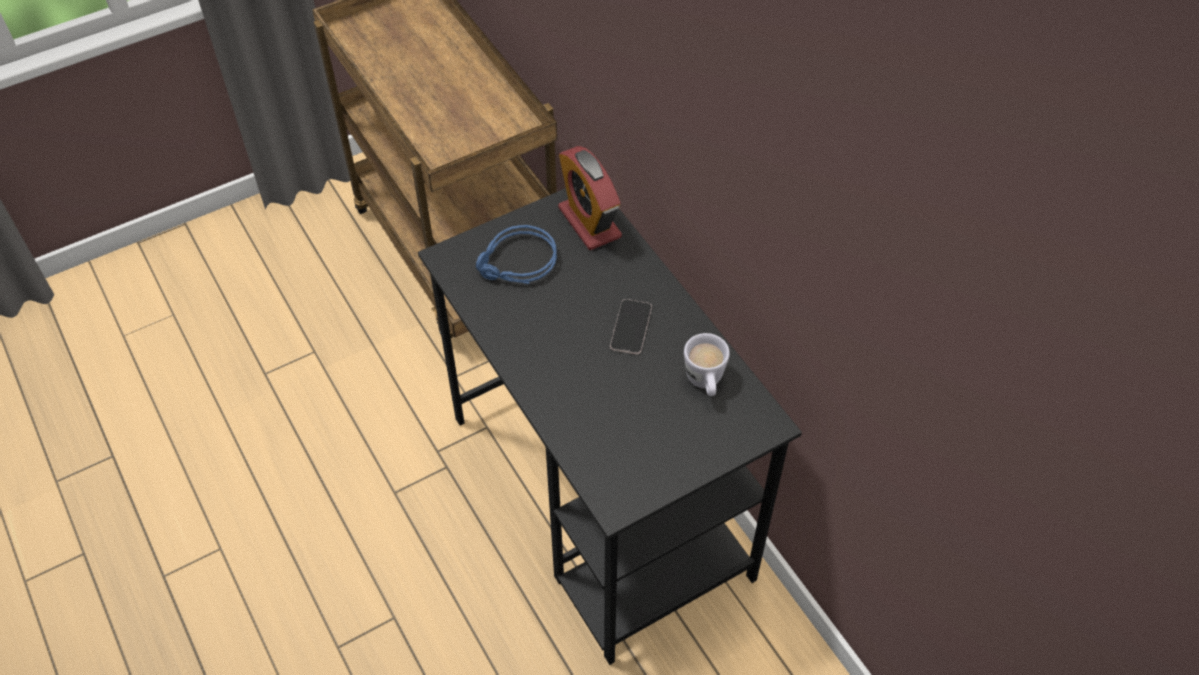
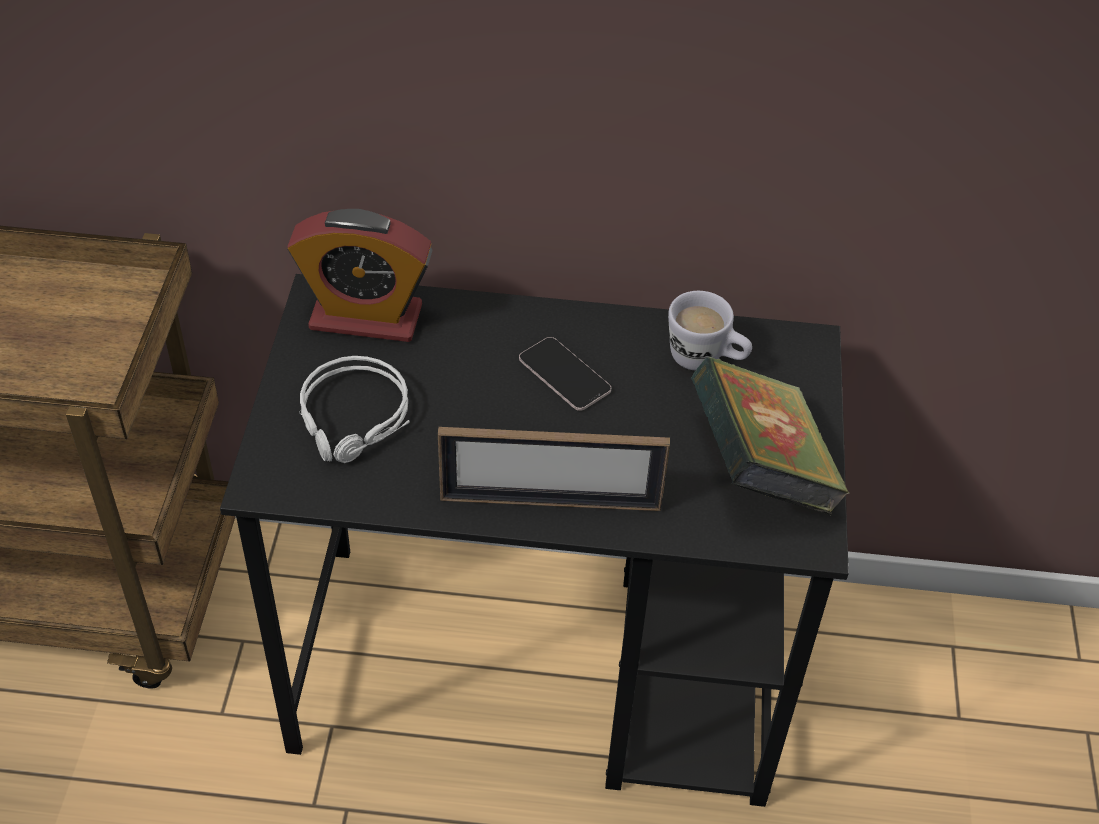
camera: 55 degrees left, 5 degrees down
blue headphones [476,225,557,284] -> grey headphones [299,356,410,463]
none -> picture frame [438,427,670,511]
none -> book [691,357,849,516]

